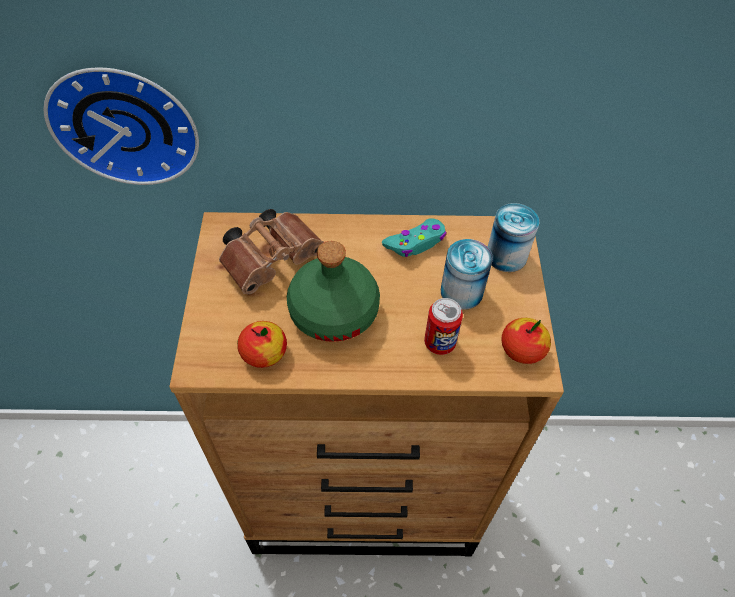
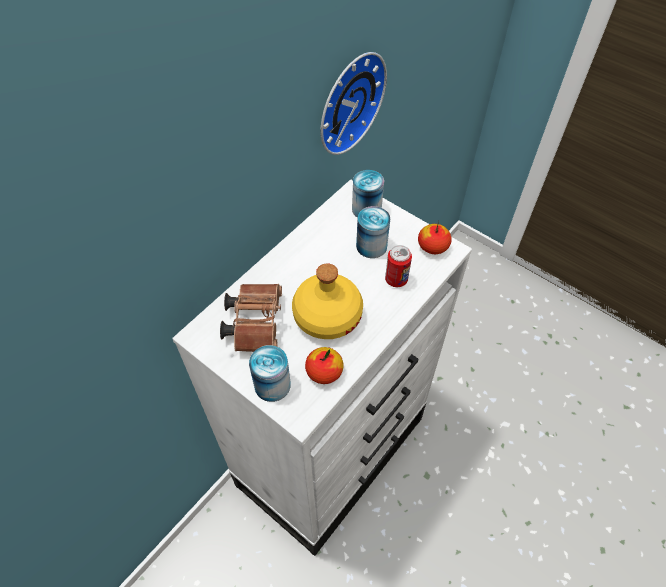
camera: 50 degrees left, 0 degrees up
wall clock [43,67,199,185] -> wall clock moved to [321,52,387,155]
brown dresser [170,212,564,556] -> white dresser [172,180,472,556]
green bottle [287,241,380,342] -> yellow bottle [292,263,363,339]
turquoise game controller [382,218,447,257] -> none
none -> can [249,345,291,402]

